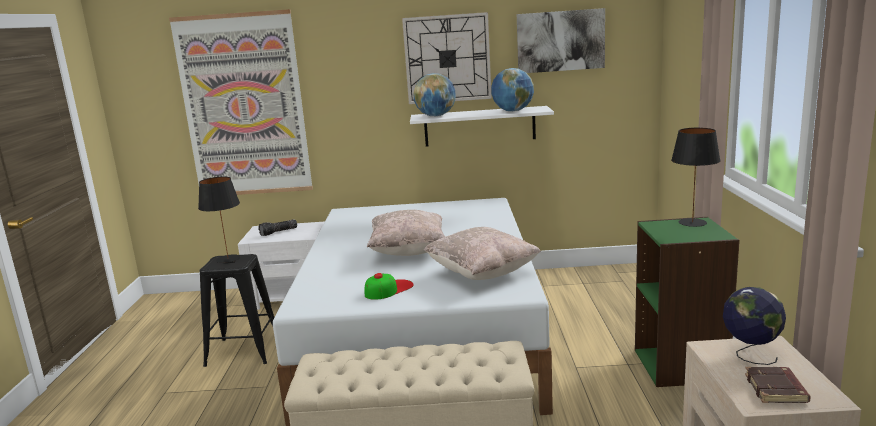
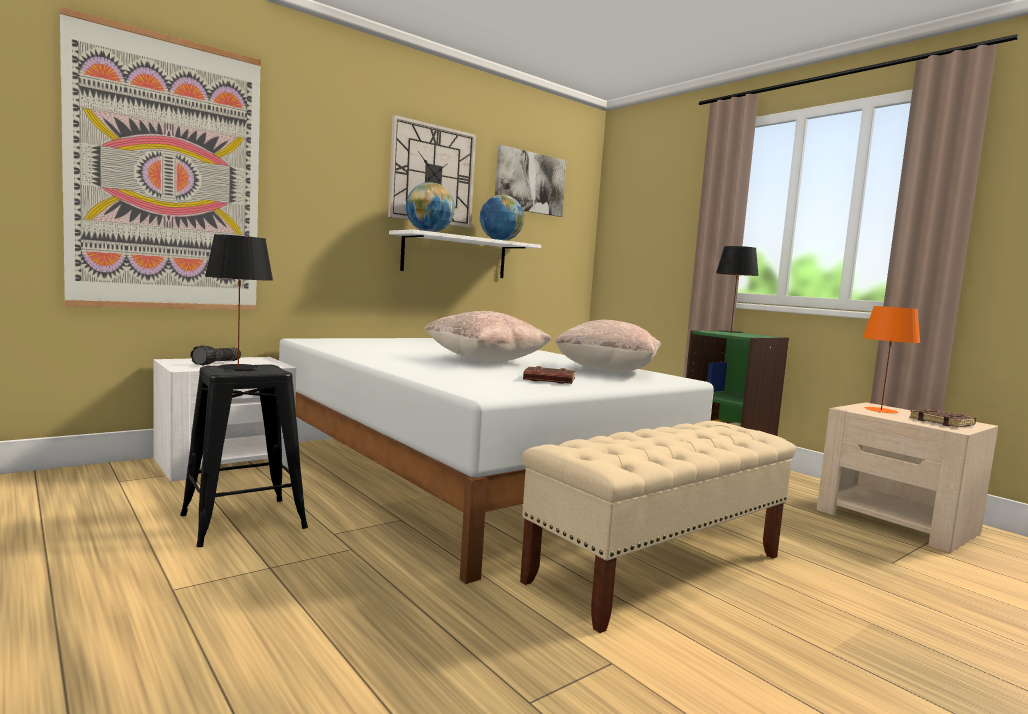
camera: 40 degrees left, 10 degrees down
cap [365,273,414,300] -> brown book [523,366,575,384]
globe [723,287,786,365] -> orange table lamp [862,306,921,413]

